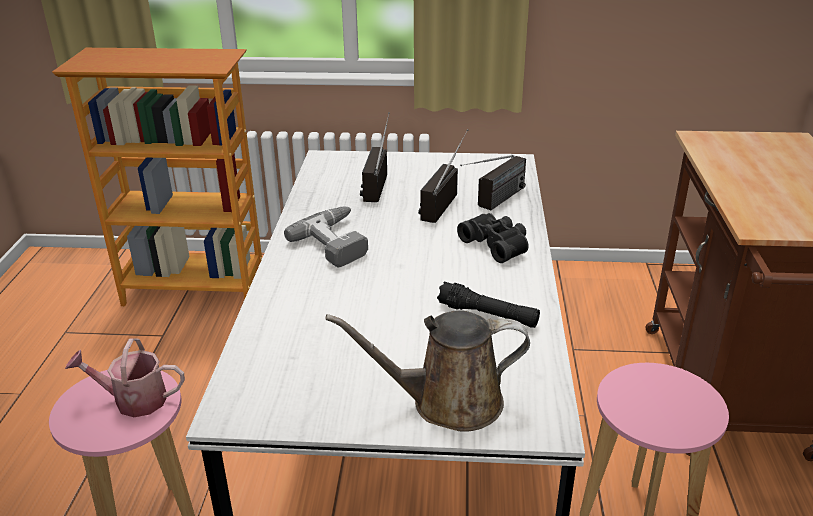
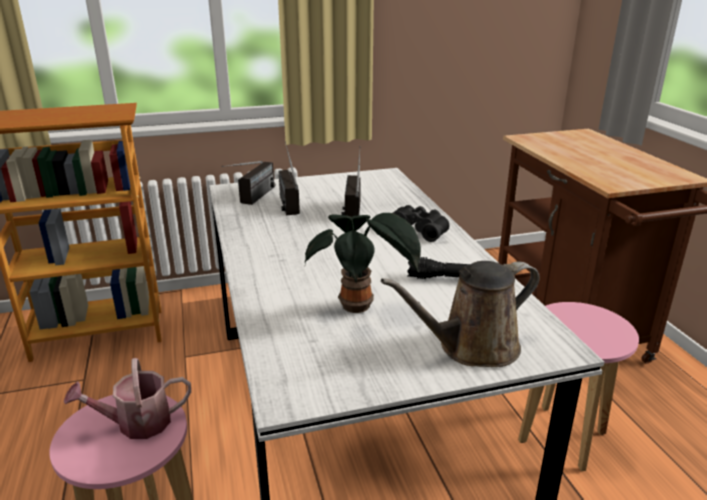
camera: 20 degrees left, 5 degrees down
power drill [284,207,368,267] -> none
radio [460,155,526,210] -> radio moved to [222,161,276,205]
none -> potted plant [305,213,421,313]

